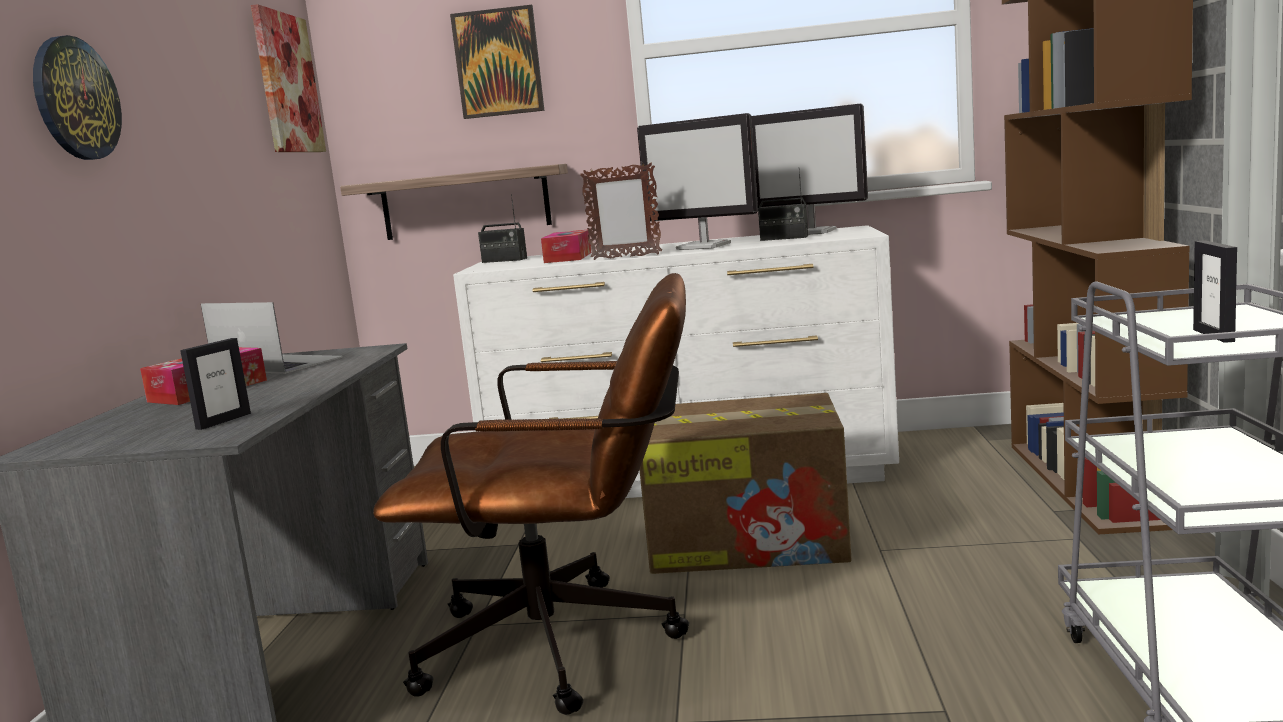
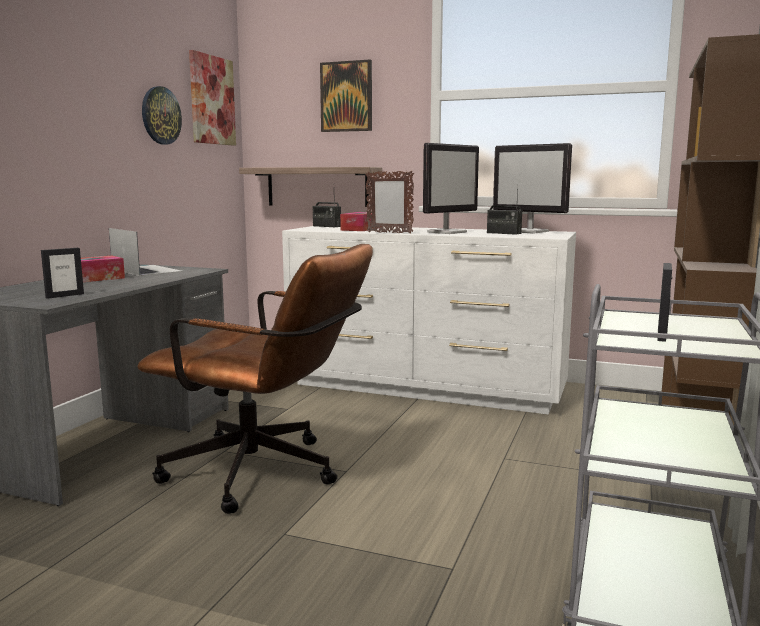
camera: 15 degrees right, 0 degrees up
wall clock [33,35,122,160] -> wall clock moved to [142,86,182,145]
monitor [637,113,758,250] -> monitor turned 90 degrees counterclockwise [423,143,479,234]
cardboard box [639,393,851,574] -> none

